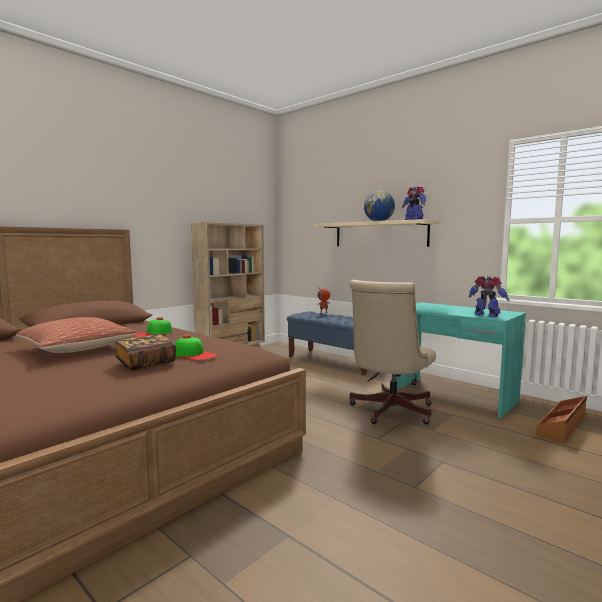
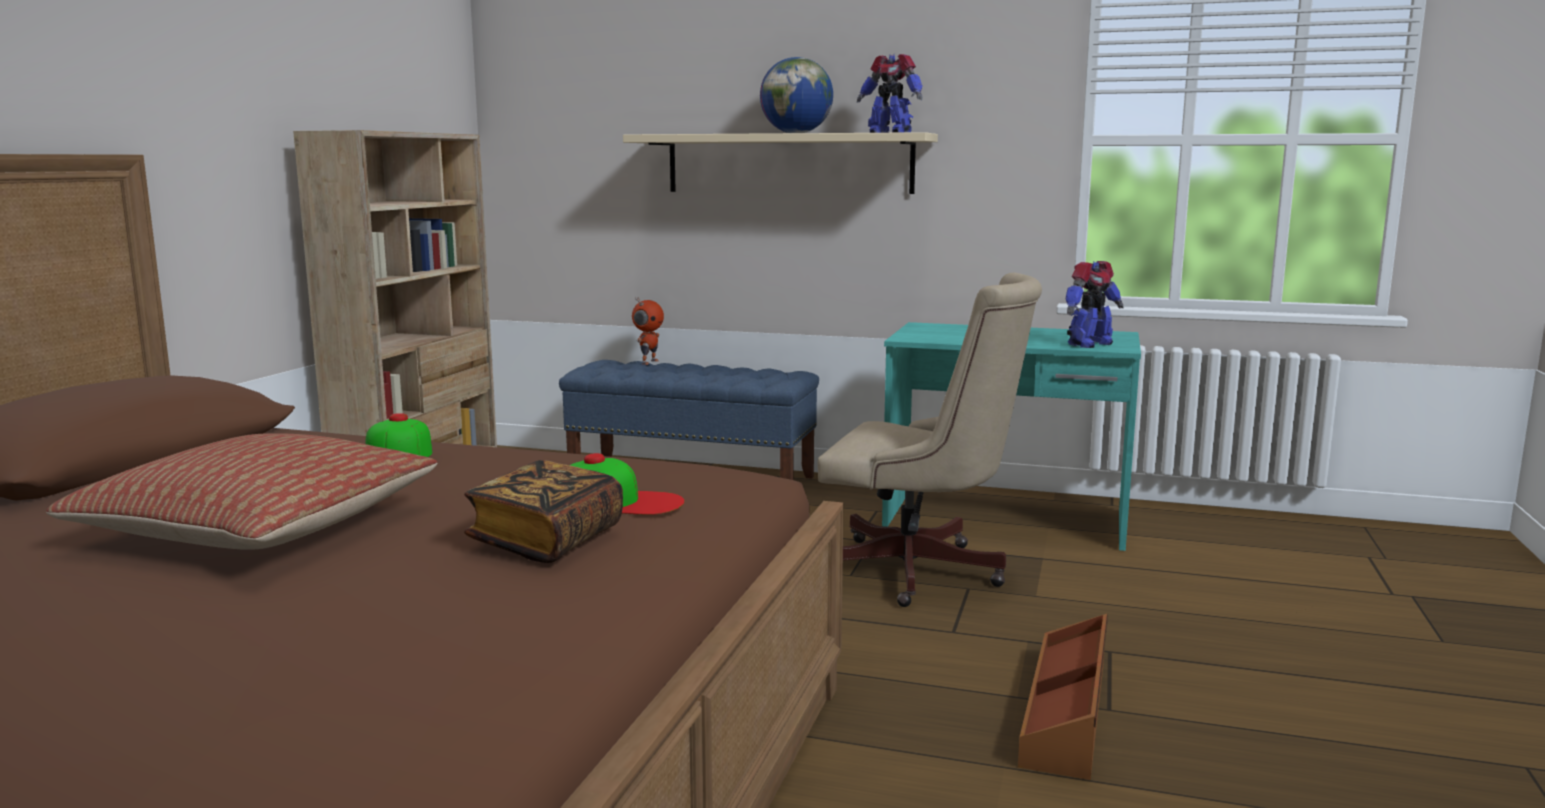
camera: 25 degrees left, 5 degrees up
beige office chair [350,280,436,425] -> beige office chair turned 75 degrees counterclockwise [818,273,1042,607]
toy robot [469,276,509,317] -> toy robot turned 120 degrees clockwise [1066,261,1124,348]
brown storage box [536,396,587,444] -> brown storage box moved to [1018,614,1108,780]

